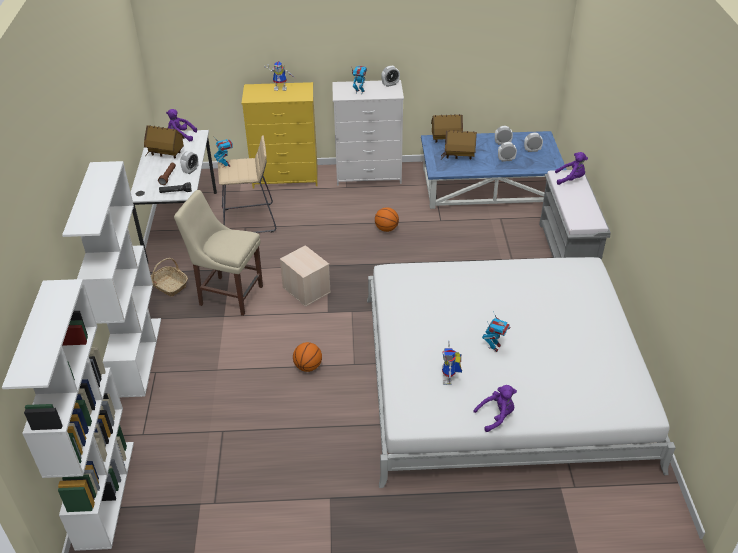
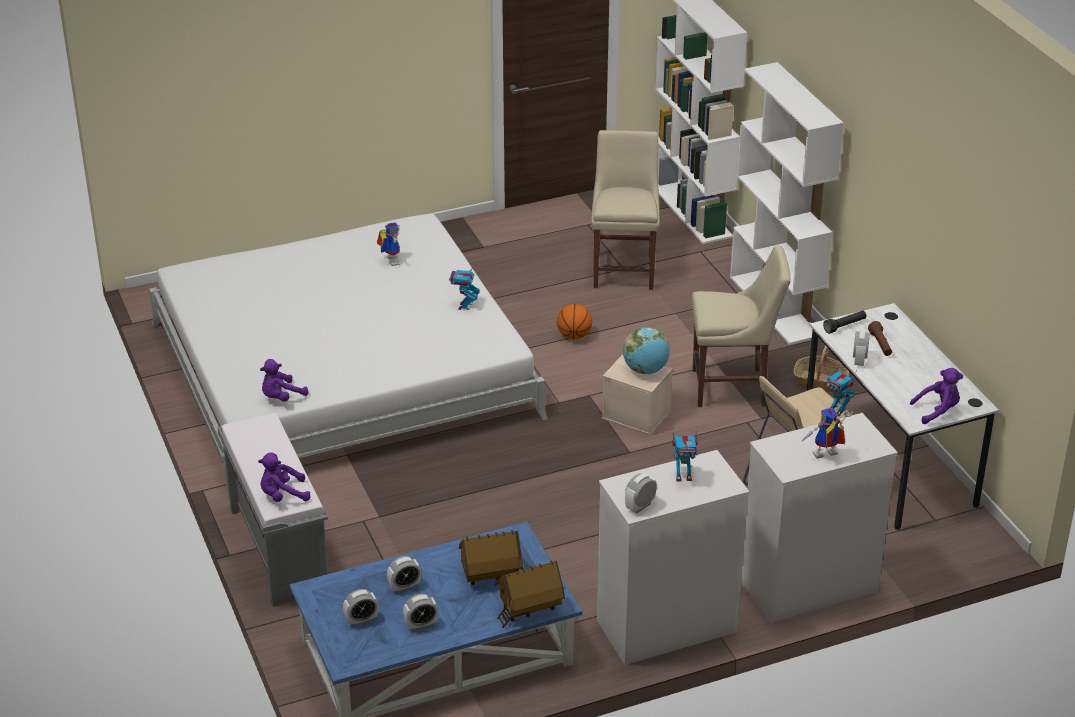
camera: 160 degrees right, 5 degrees down
toy house [144,125,185,159] -> none
yellow dresser [242,82,318,188] -> white dresser [741,413,898,623]
basketball [375,207,399,232] -> none
purple plush toy [473,385,517,432] -> purple plush toy moved to [260,359,309,402]
toy robot [482,311,510,352] -> toy robot moved to [449,266,480,310]
none -> beige chair [591,130,660,290]
none -> globe [623,327,670,374]

